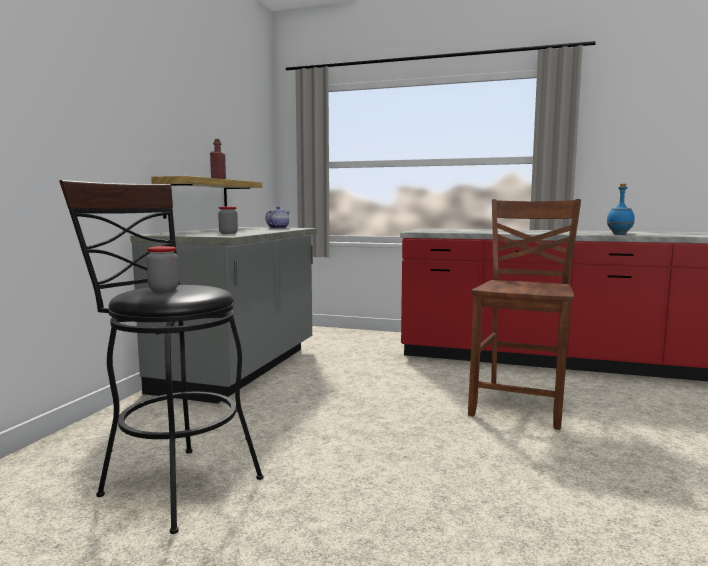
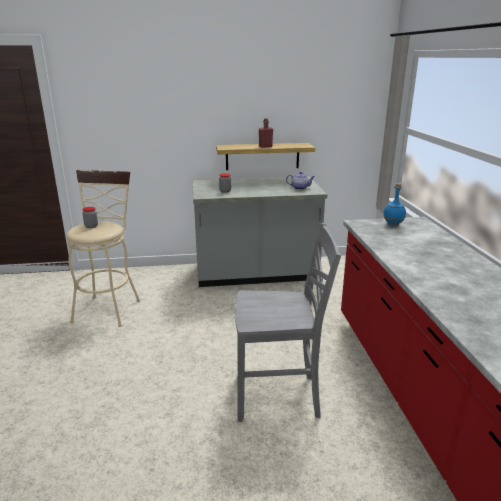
camera: 65 degrees right, 15 degrees up
black stool [59,180,263,534] -> beige stool [66,170,140,327]
brown chair [468,199,581,430] -> grey chair [235,223,341,422]
blue bottle [607,184,635,235] -> blue bottle moved to [383,183,406,227]

